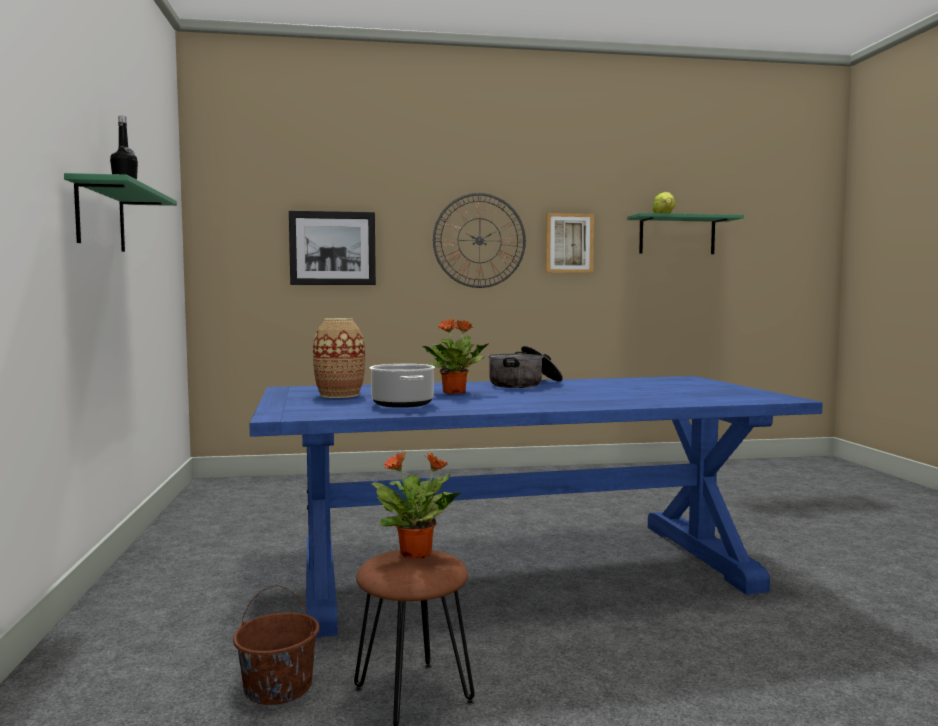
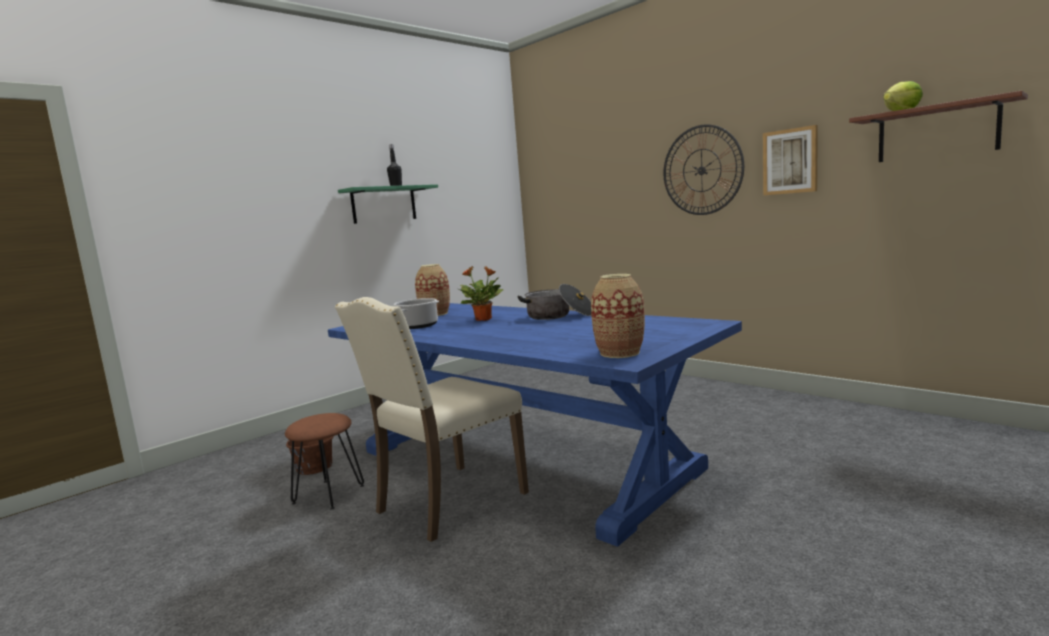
camera: 55 degrees right, 5 degrees up
picture [289,211,376,285] -> none
potted plant [372,451,461,558] -> none
green shelf [627,213,744,254] -> brown shelf [849,91,1028,162]
none -> beige chair [335,297,529,542]
none -> vase [591,274,645,358]

